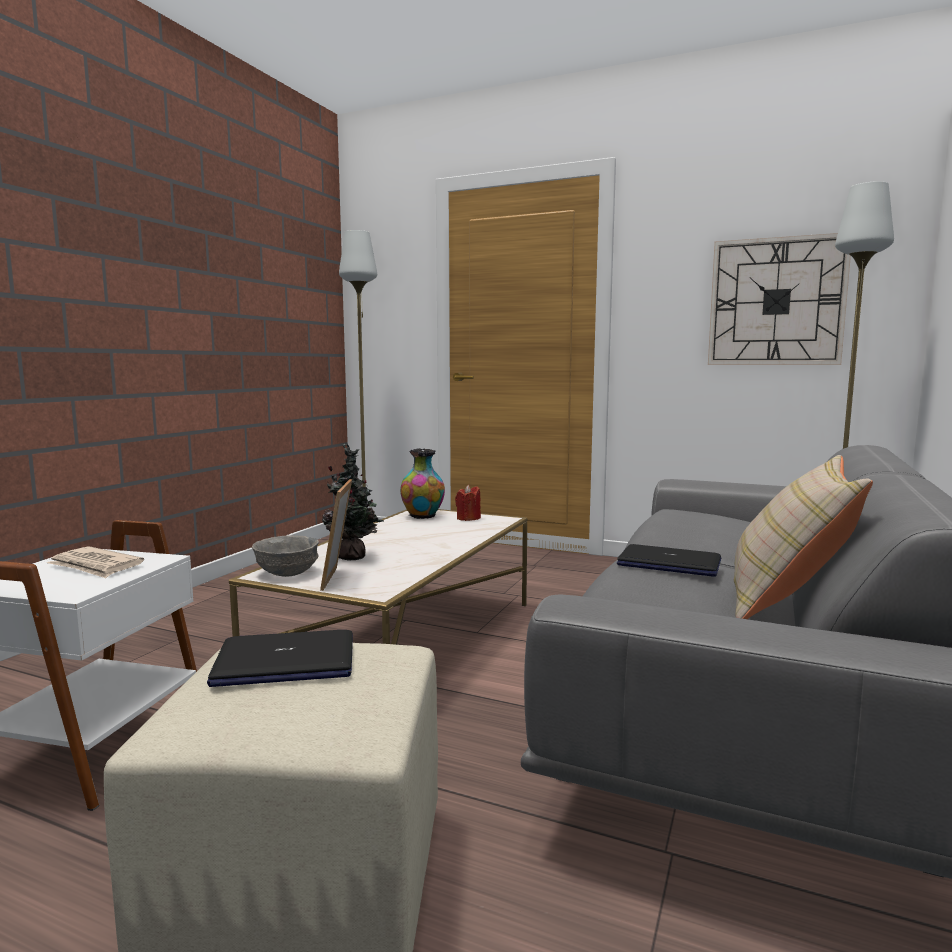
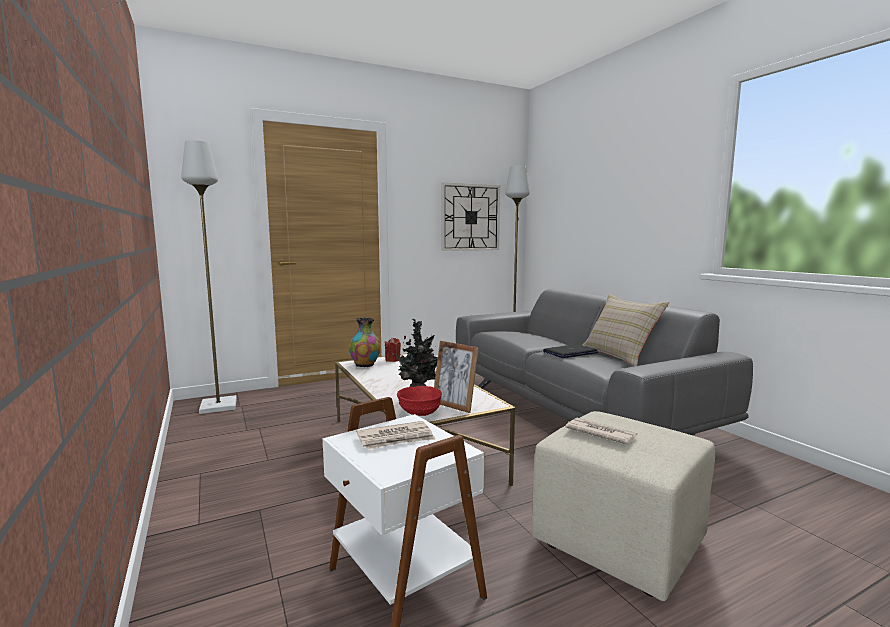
camera: 50 degrees left, 0 degrees up
laptop [207,630,353,687] -> newspaper [565,418,638,444]
grey bowl [252,535,319,577] -> red bowl [397,386,442,416]

